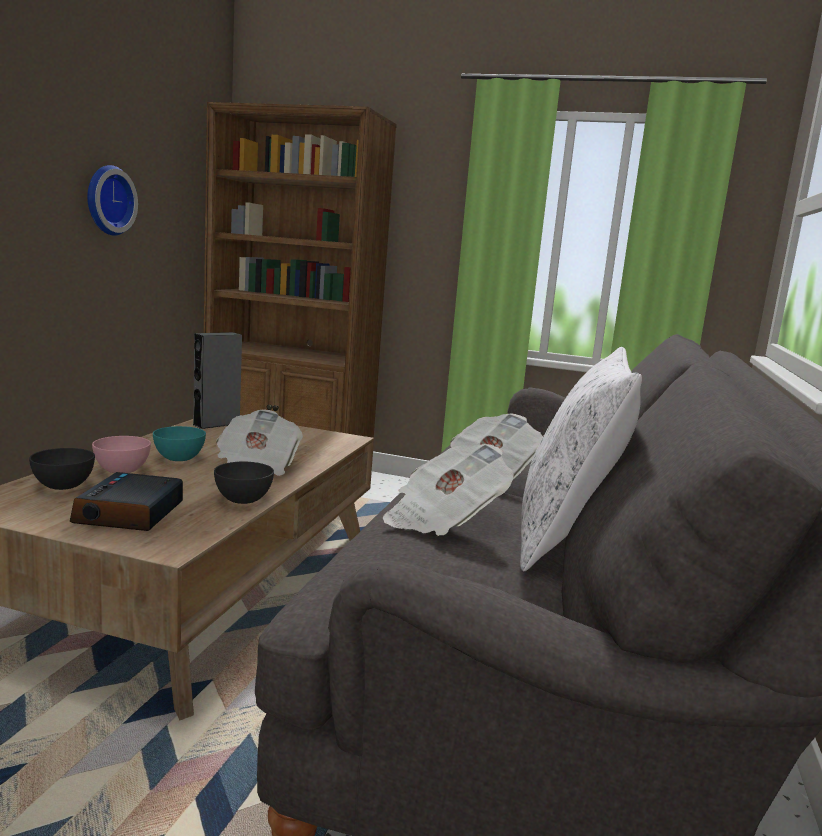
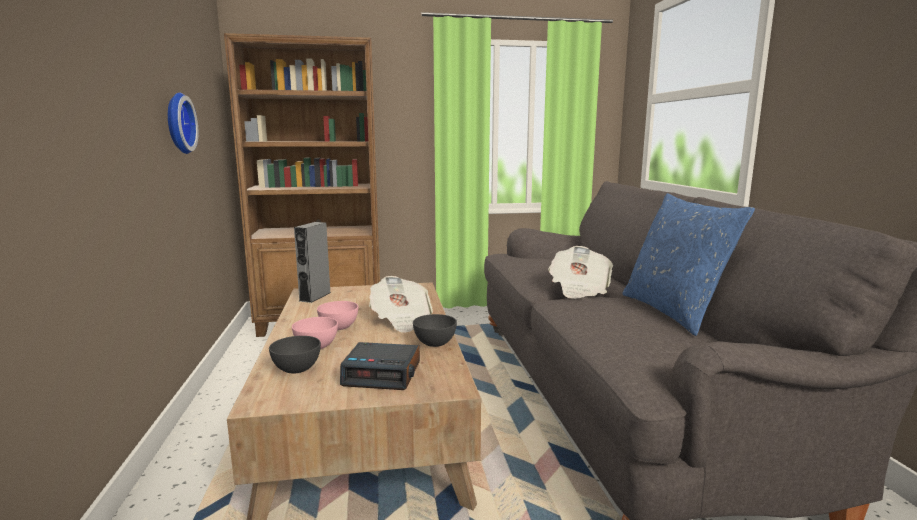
camera: 25 degrees left, 0 degrees up
alarm clock [70,472,183,531] -> alarm clock turned 60 degrees counterclockwise [340,342,420,390]
turquoise bowl [153,426,206,461] -> pink bowl [317,301,358,330]
newspaper [383,444,514,536] -> none
white pillow [520,347,642,572] -> blue pillow [622,193,755,336]

